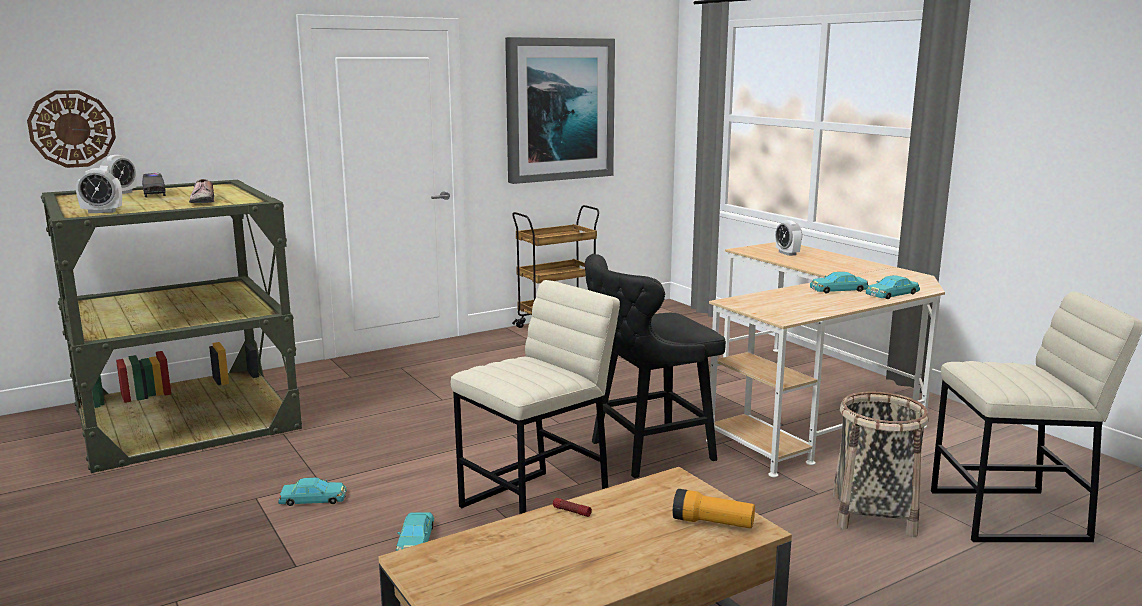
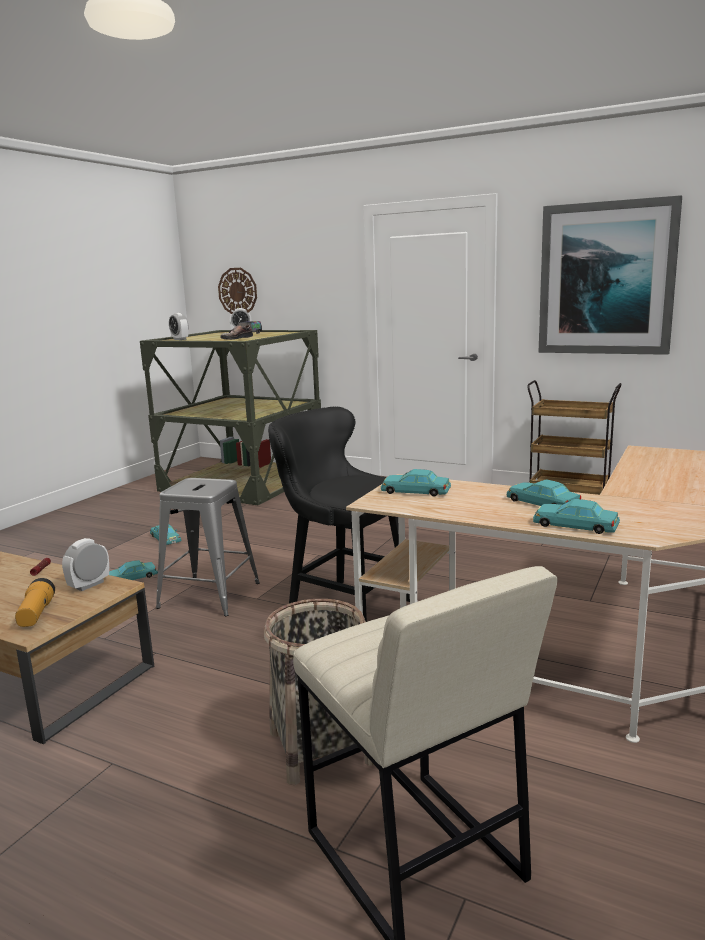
camera: 60 degrees right, 0 degrees up
beige chair [451,280,620,514] -> grey stool [156,478,260,616]
alarm clock [775,220,802,256] -> alarm clock moved to [62,538,109,591]
none -> turquoise toy car [381,469,451,496]

